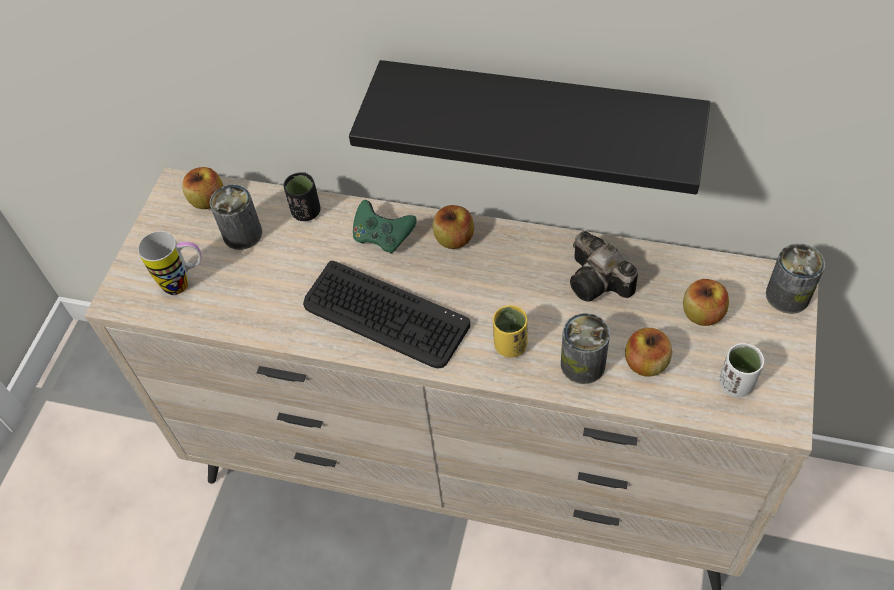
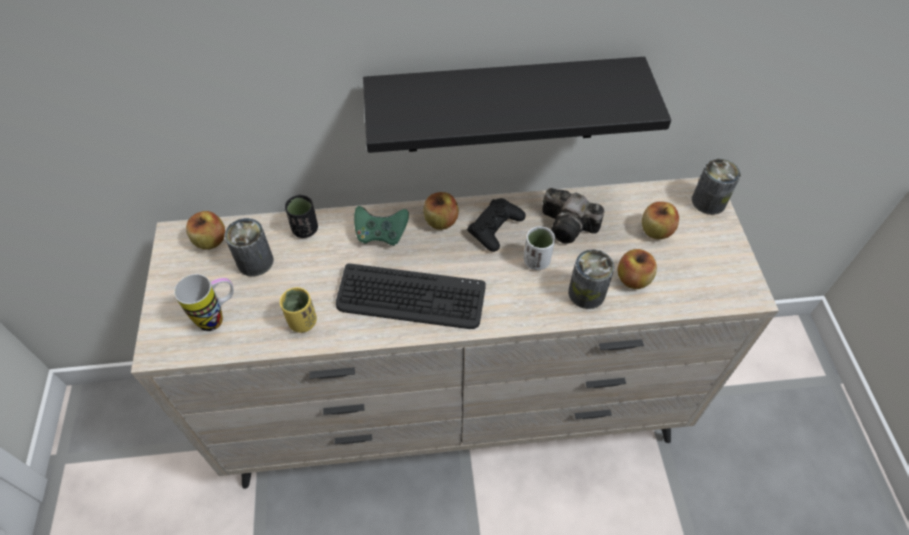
camera: 25 degrees left, 0 degrees up
yellow cup [493,305,528,358] -> yellow cup moved to [280,287,317,333]
white cup [719,343,765,397] -> white cup moved to [524,226,555,270]
none -> black game controller [467,198,526,252]

